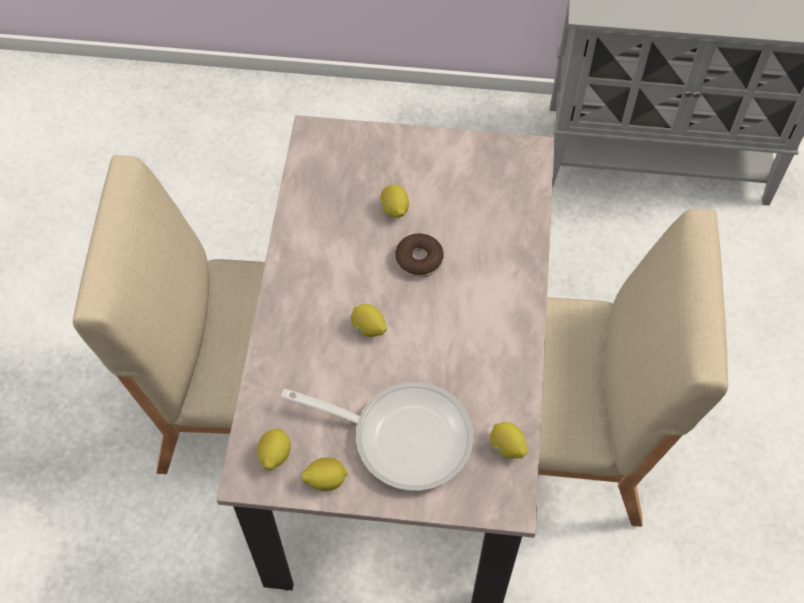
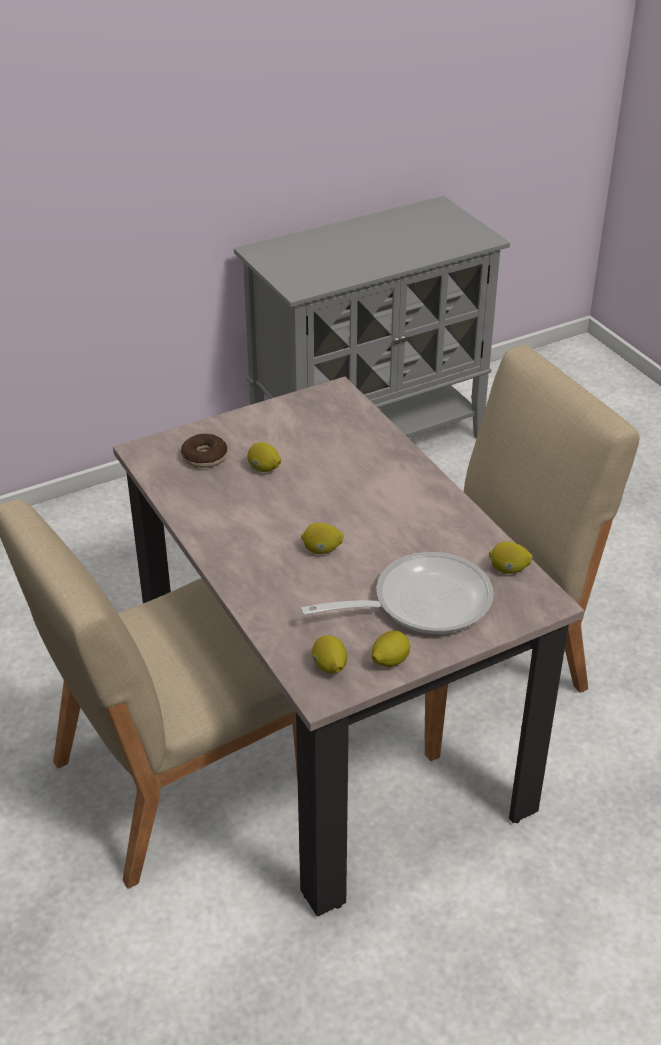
camera: 35 degrees left, 20 degrees down
donut [395,234,444,277] -> donut moved to [181,434,227,468]

